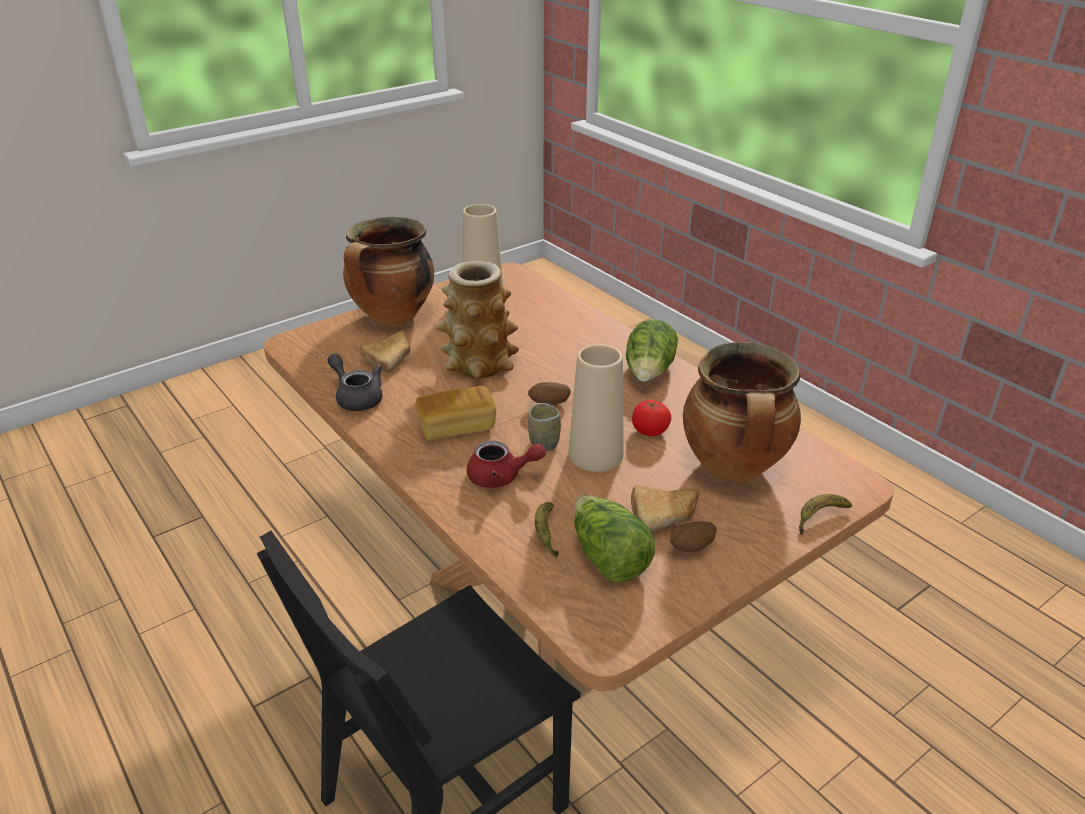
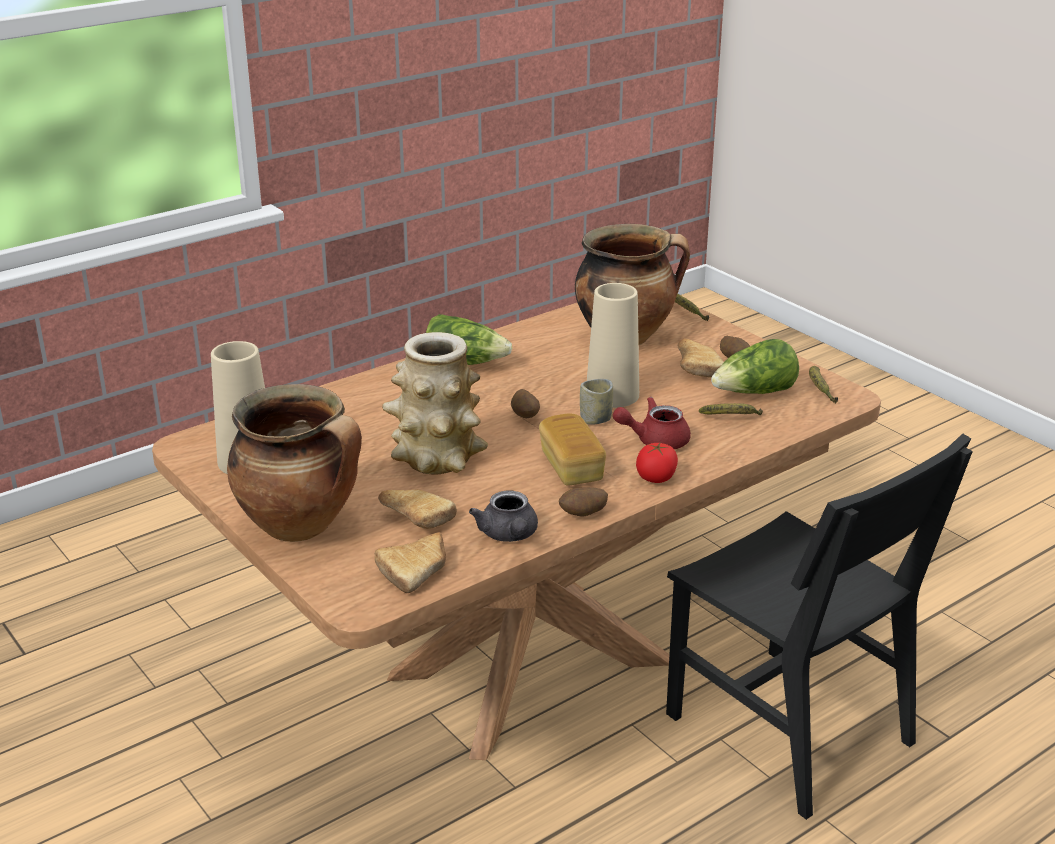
camera: 90 degrees left, 5 degrees down
grey teapot [328,354,383,411] -> grey teapot turned 60 degrees counterclockwise [469,491,538,542]
red teapot [467,441,546,488] -> red teapot turned 105 degrees counterclockwise [613,397,691,449]
tomato [632,400,672,436] -> tomato moved to [636,443,678,483]
none -> bread [375,532,446,593]
none -> potato [559,487,608,516]
none -> banana [809,366,838,403]

